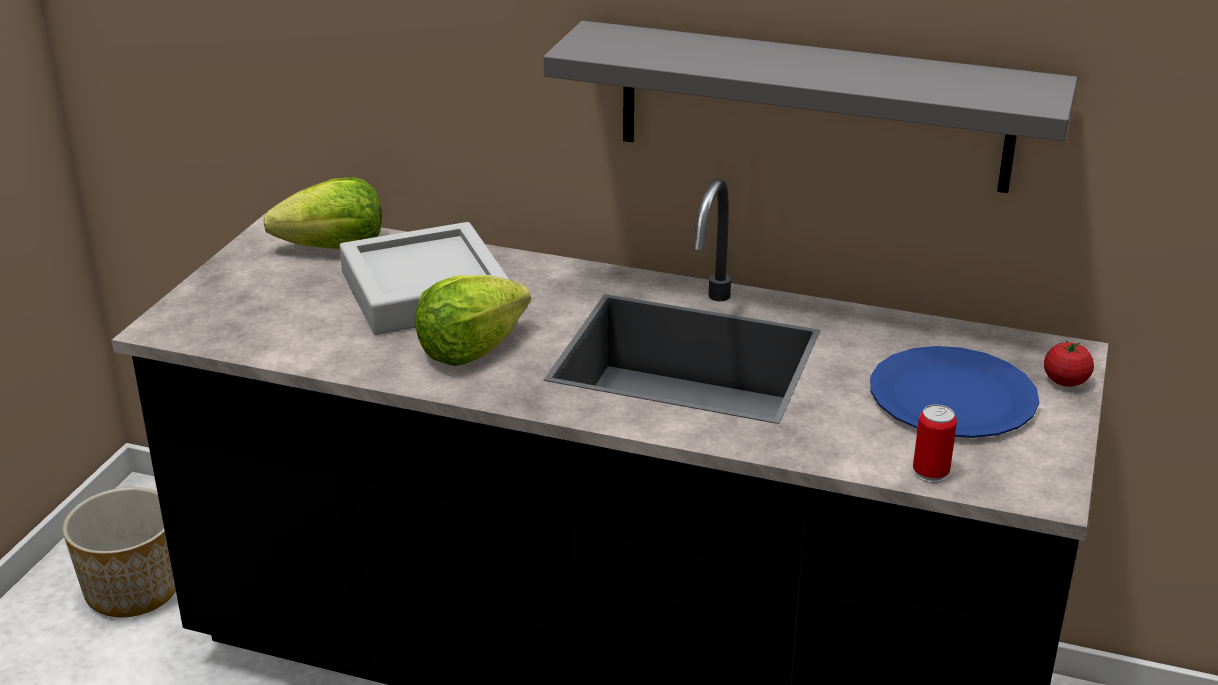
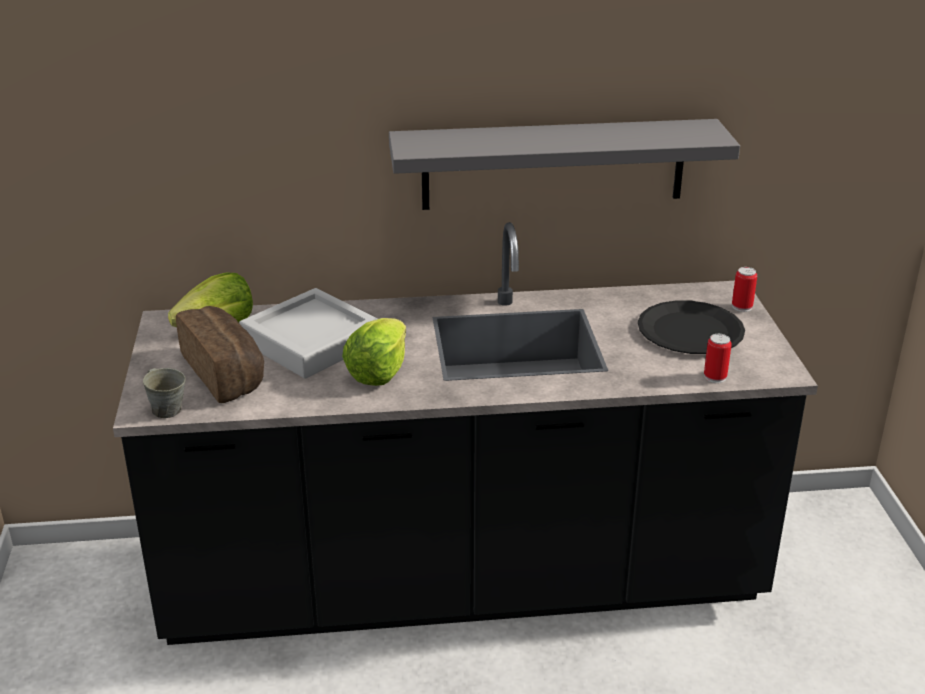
camera: 25 degrees left, 0 degrees up
planter [62,487,176,617] -> none
blue plate [870,346,1039,438] -> black plate [638,301,745,354]
tomato [1044,341,1094,387] -> can [732,267,757,312]
none -> grey mug [143,368,186,418]
none -> bread [176,306,264,403]

